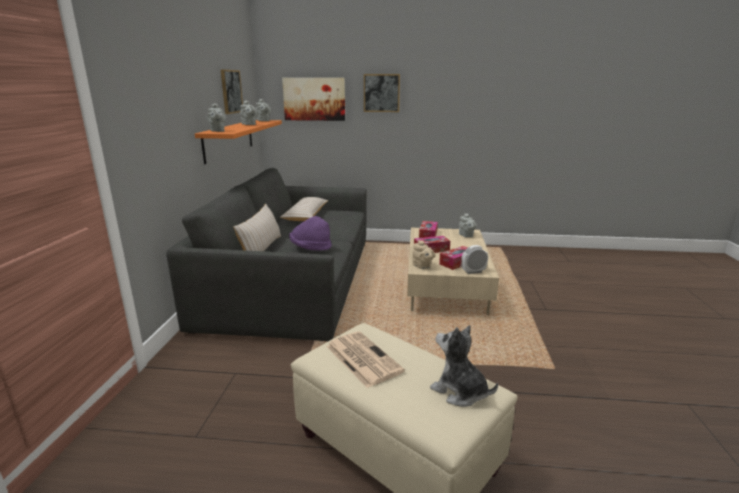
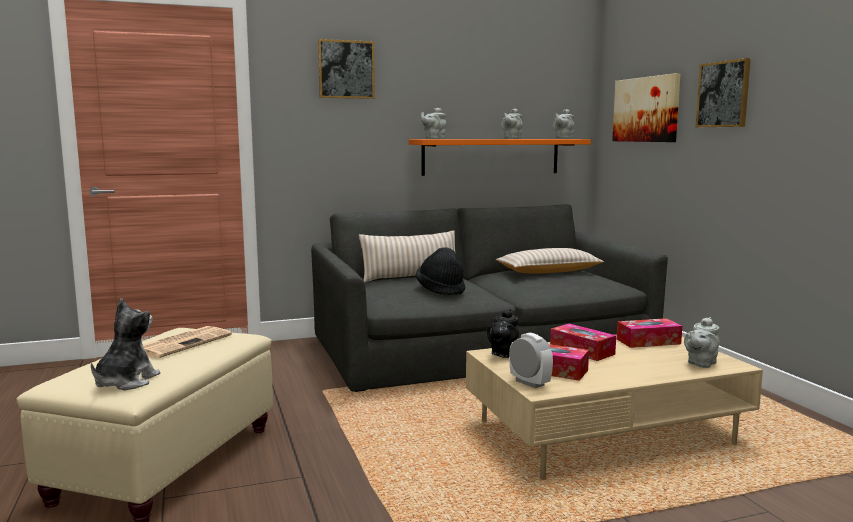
camera: 65 degrees right, 10 degrees down
picture [221,69,243,114] -> picture moved to [318,39,375,99]
purple hat [289,216,332,251] -> black hat [416,247,465,295]
beige teapot [412,240,436,269] -> black teapot [487,309,519,358]

